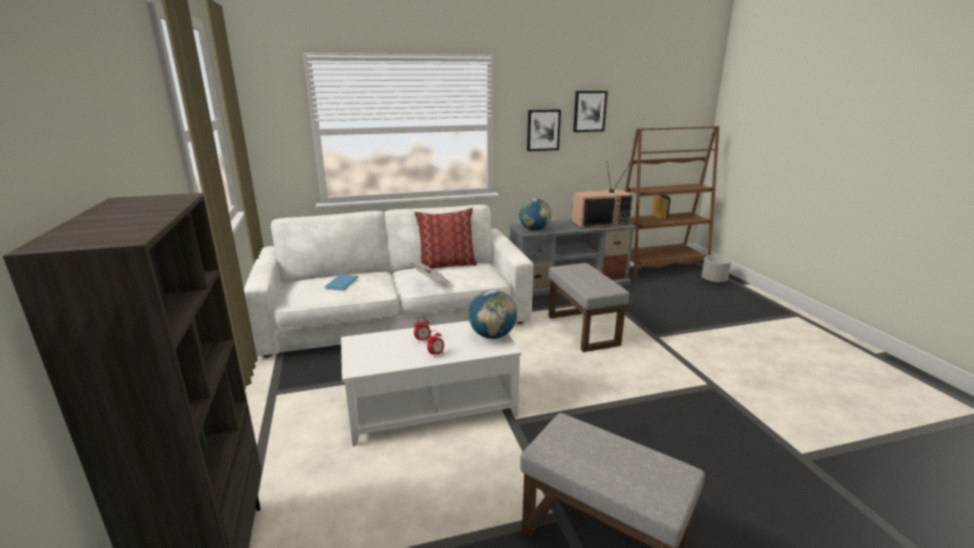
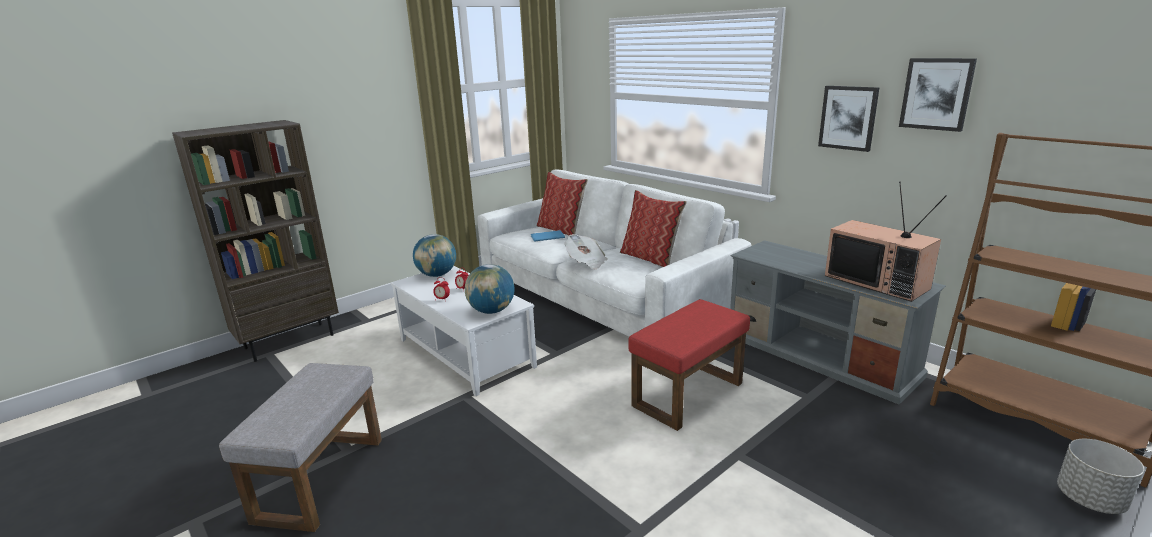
camera: 65 degrees right, 0 degrees up
globe [519,198,551,231] -> globe moved to [413,234,456,277]
grey ottoman [549,263,629,352] -> red ottoman [628,299,750,431]
none -> pillow [537,172,588,235]

